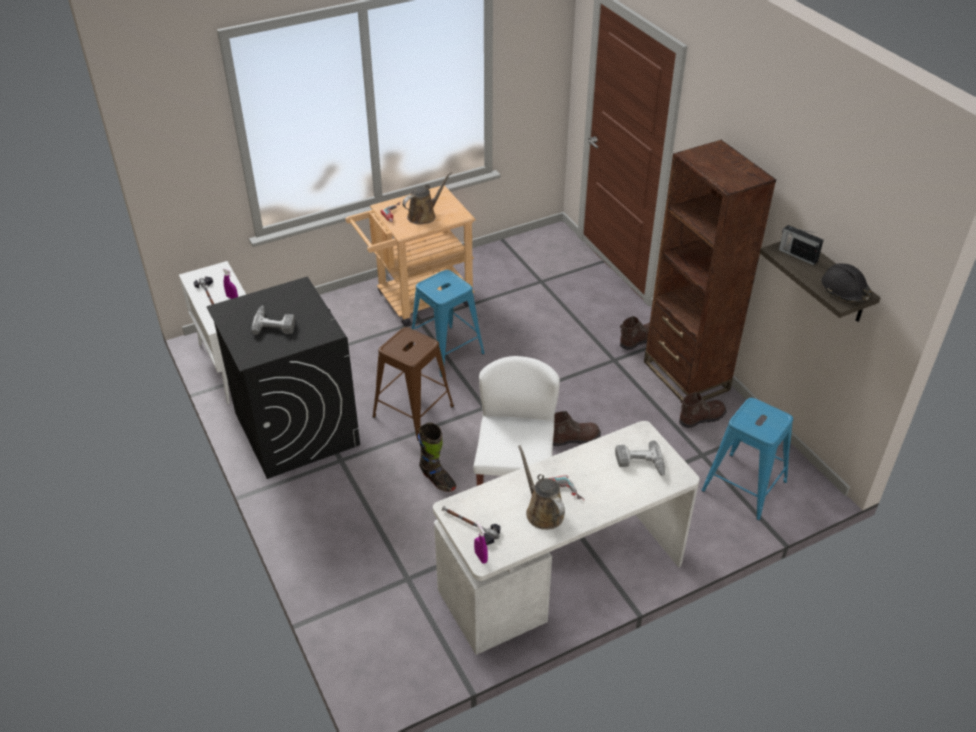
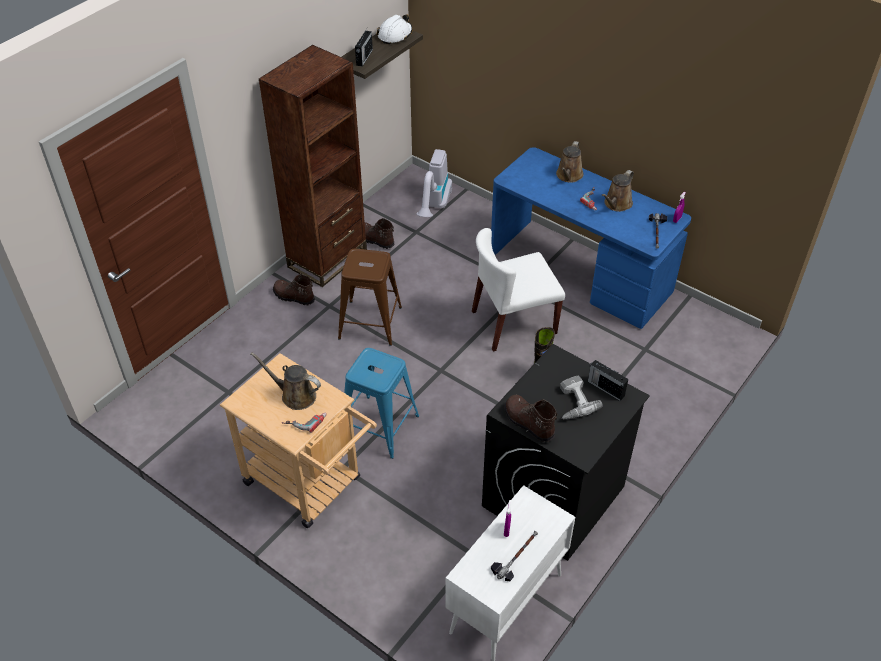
camera: 115 degrees left, 5 degrees up
brown stool [372,327,454,441] -> brown stool moved to [338,249,402,346]
white desk [433,421,700,655] -> blue desk [491,147,691,329]
brown boot [553,411,601,446] -> brown boot moved to [504,394,558,442]
power drill [615,440,665,477] -> none
blue stool [702,398,793,520] -> vacuum cleaner [416,149,452,217]
black hard hat [821,264,872,302] -> white hard hat [377,15,412,44]
none -> brown watering can [556,141,584,183]
none -> radio [588,360,628,401]

